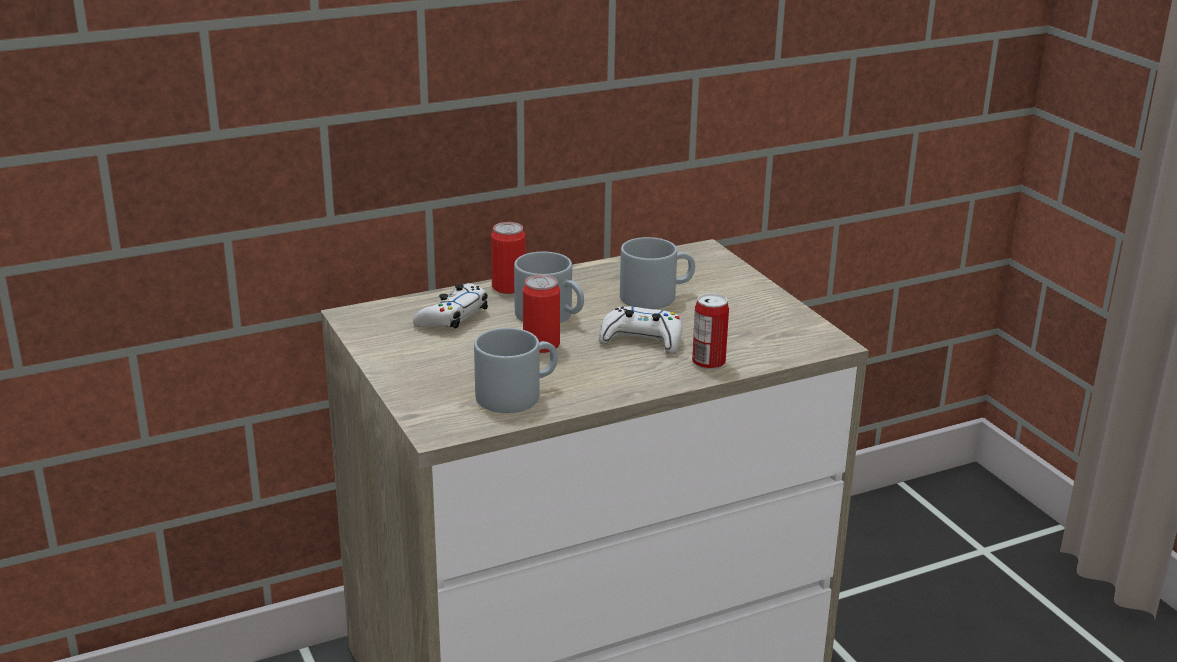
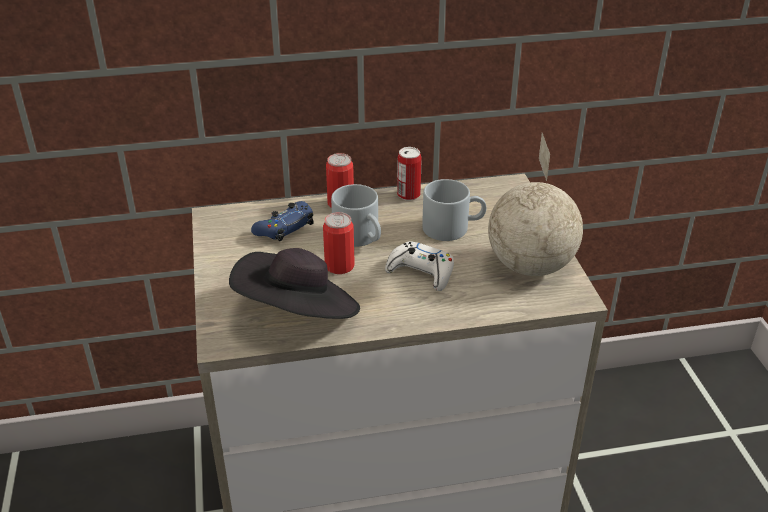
camera: 15 degrees right, 10 degrees up
white game controller [413,283,488,329] -> blue game controller [251,201,314,241]
grey mug [474,328,558,413] -> black hat [229,248,360,319]
can [692,293,729,370] -> can moved to [397,147,422,201]
none -> globe [488,133,583,276]

